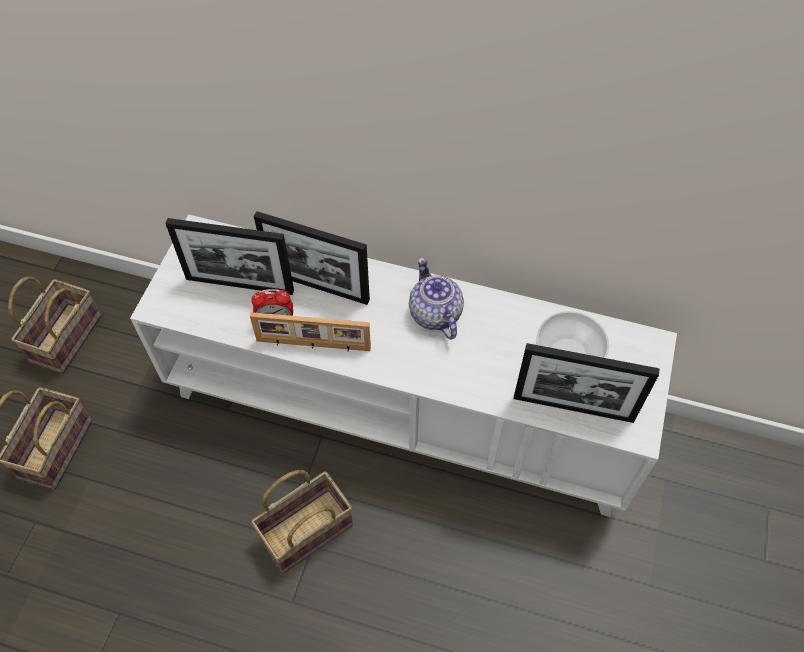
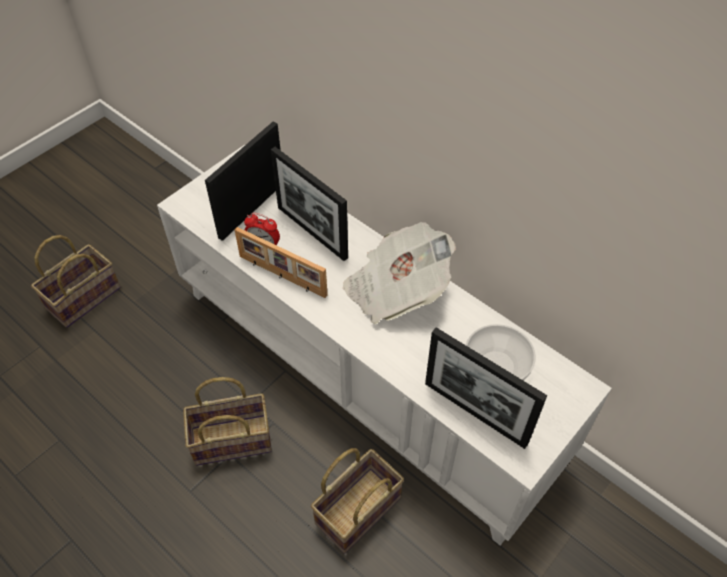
camera: 25 degrees right, 5 degrees down
basket [8,276,101,373] -> basket moved to [311,448,404,554]
picture frame [165,218,294,295] -> picture frame turned 90 degrees clockwise [205,122,281,241]
teapot [409,257,464,340] -> newspaper [343,222,456,324]

